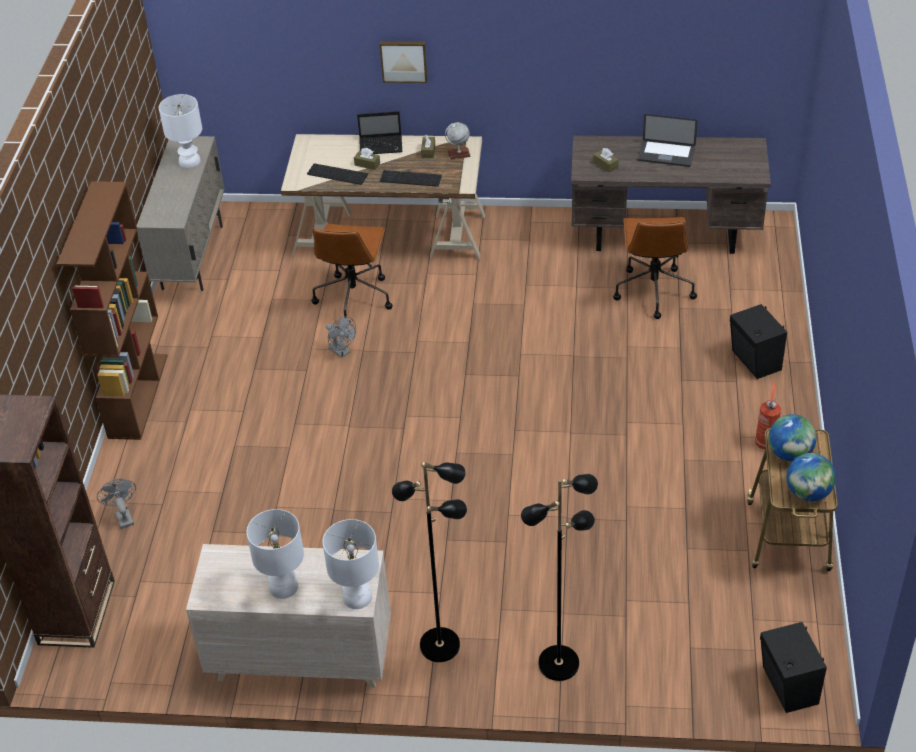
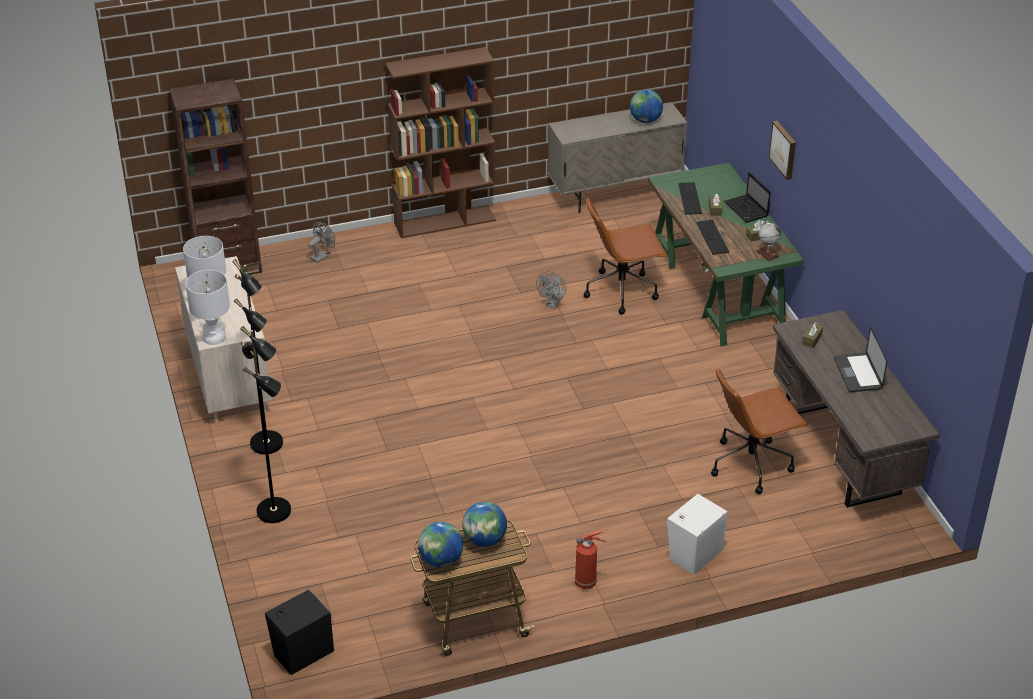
camera: 65 degrees right, 5 degrees down
white table lamp [159,94,202,168] -> globe [630,90,663,123]
beige desk [281,134,485,259] -> green desk [648,163,804,346]
black speaker [730,304,787,379] -> white speaker [667,494,727,575]

